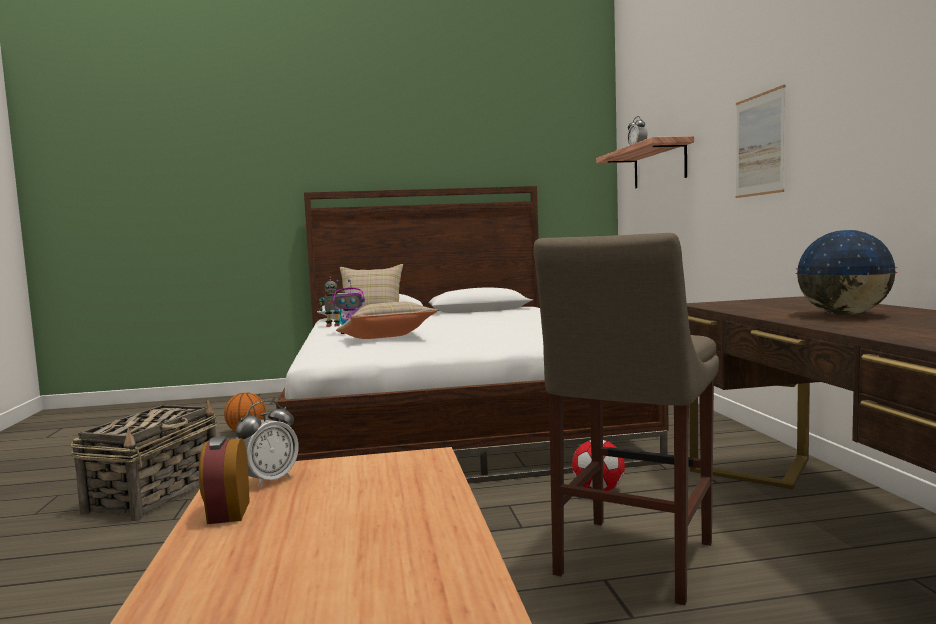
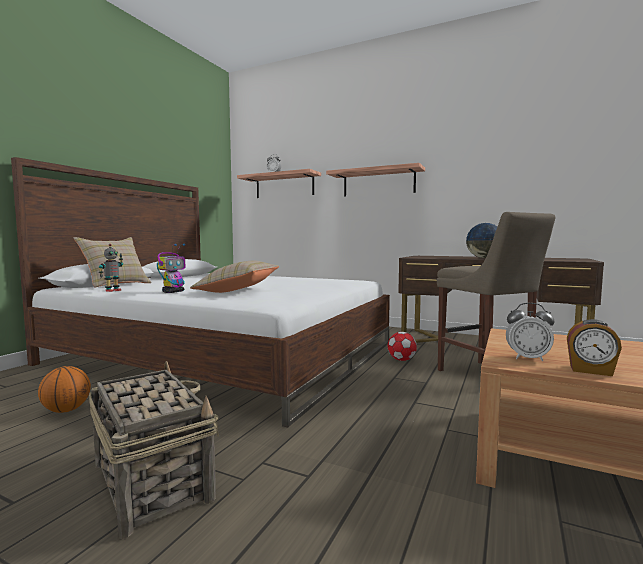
camera: 55 degrees left, 0 degrees up
alarm clock [235,400,299,488] -> alarm clock turned 120 degrees clockwise [506,303,554,361]
picture [736,85,785,198] -> shelf [326,163,425,196]

